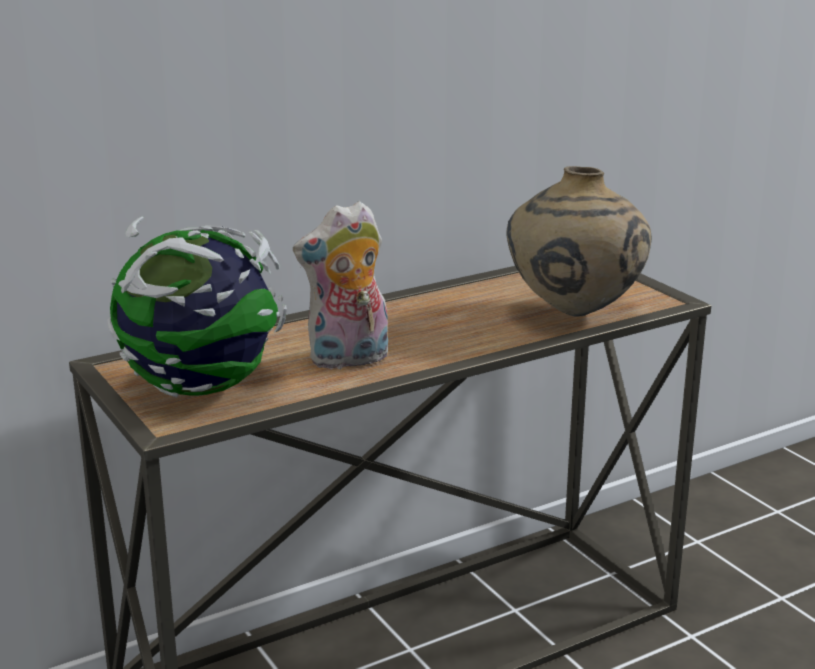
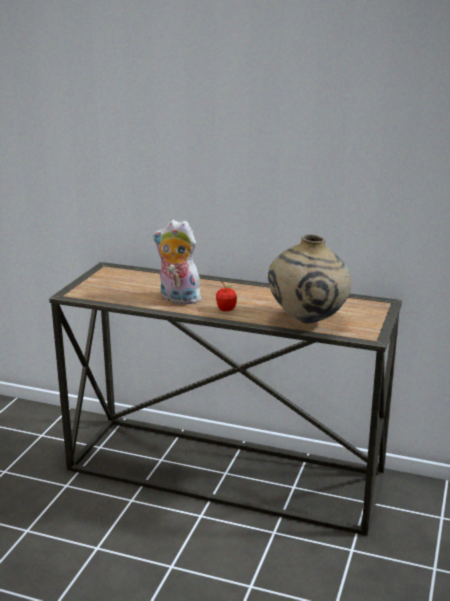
camera: 50 degrees right, 0 degrees up
globe [107,217,287,397] -> none
none -> apple [216,281,237,311]

